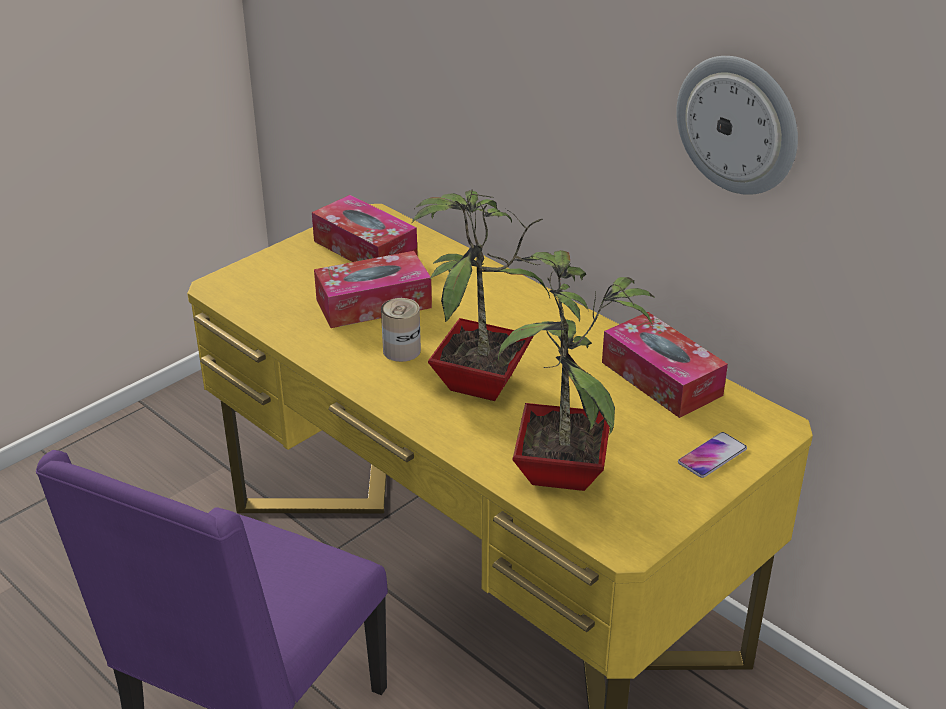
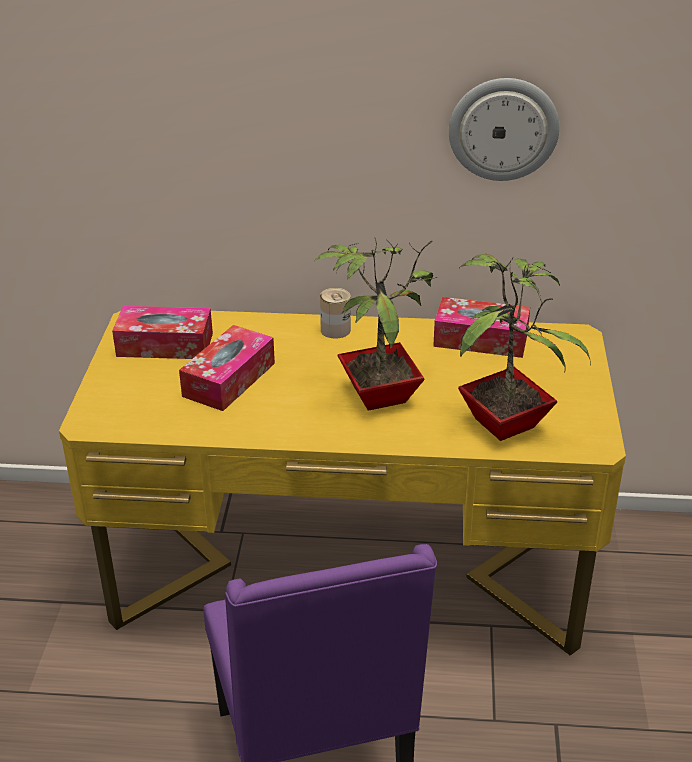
camera: 40 degrees left, 0 degrees up
can [381,298,421,362] -> can moved to [320,288,351,338]
phone [678,432,747,478] -> none

